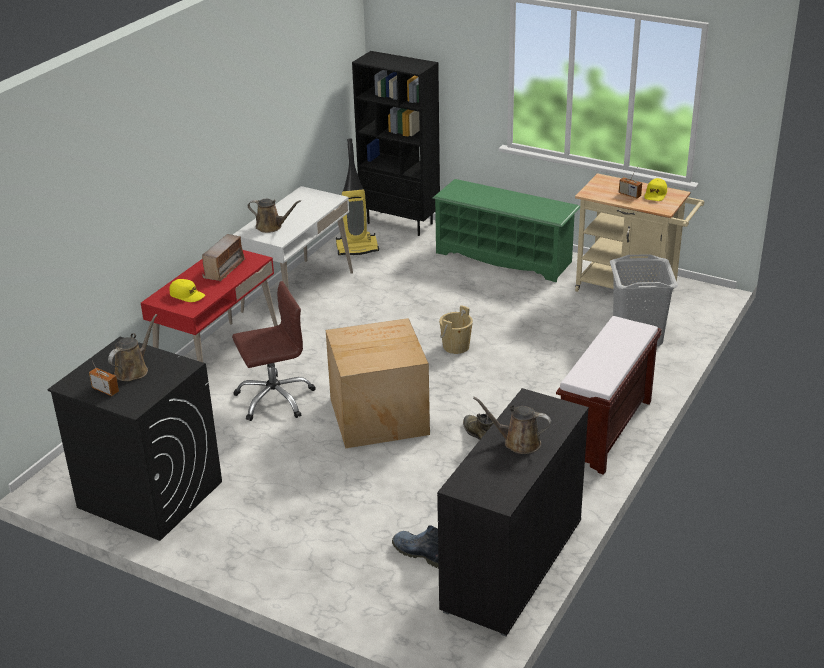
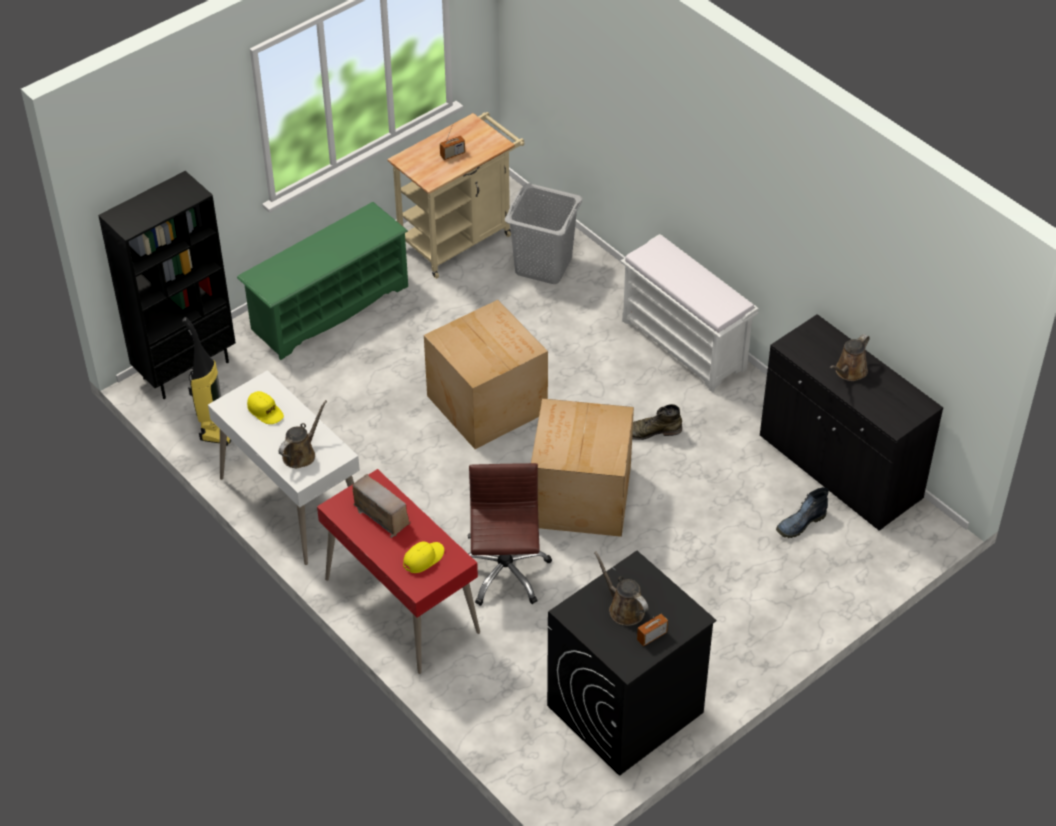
camera: 70 degrees left, 15 degrees up
beige bucket [439,305,473,354] -> cardboard box [424,300,548,449]
brown bench [556,316,662,475] -> white bench [621,234,759,392]
yellow cap [645,178,667,201] -> yellow cap moved to [247,391,284,424]

